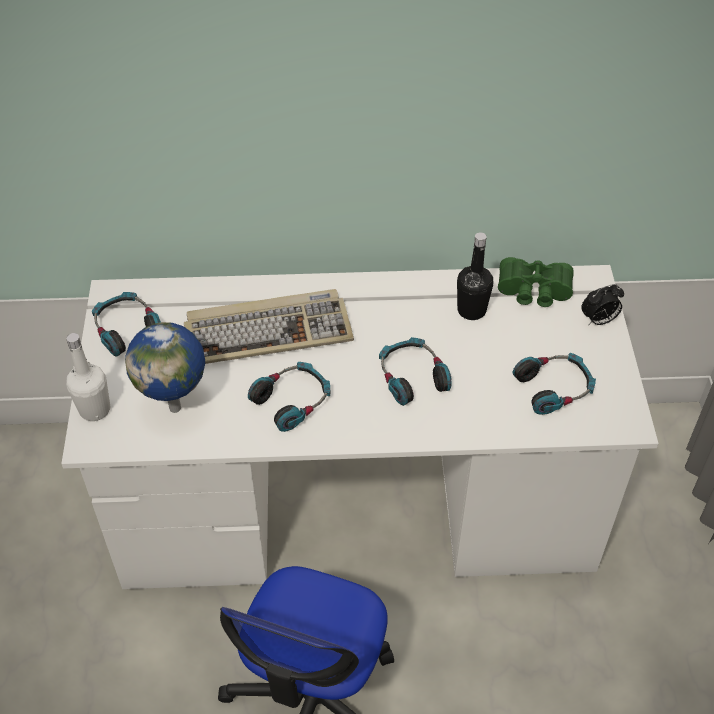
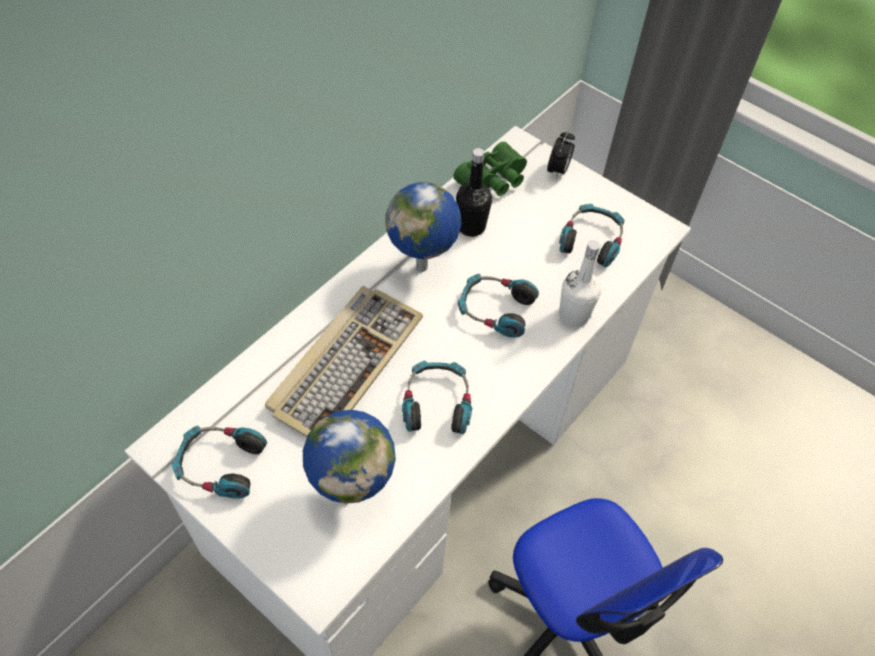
camera: 50 degrees left, 5 degrees up
white bottle [66,333,110,421] -> white bottle moved to [559,240,601,327]
none -> globe [385,182,461,272]

